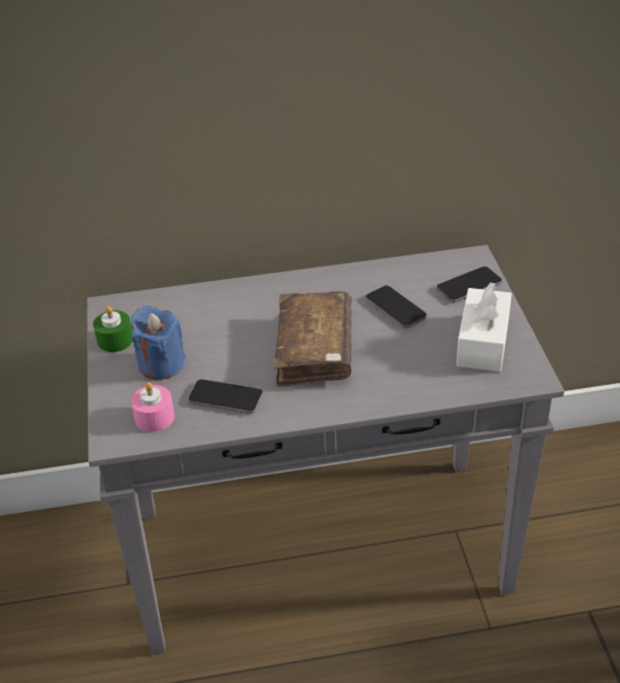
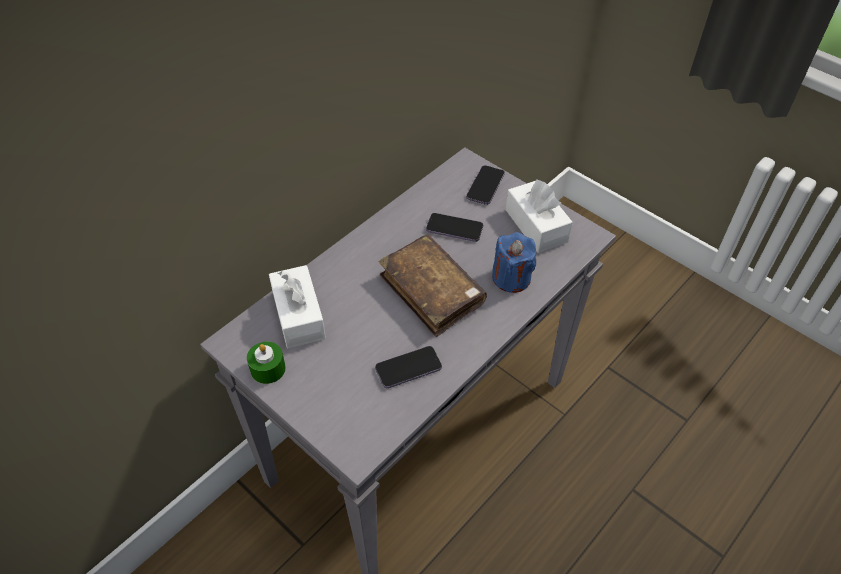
camera: 40 degrees left, 10 degrees up
blue candle [131,305,185,380] -> blue candle moved to [492,232,536,293]
pink candle [131,382,175,432] -> none
none -> white tissue box [269,265,326,348]

